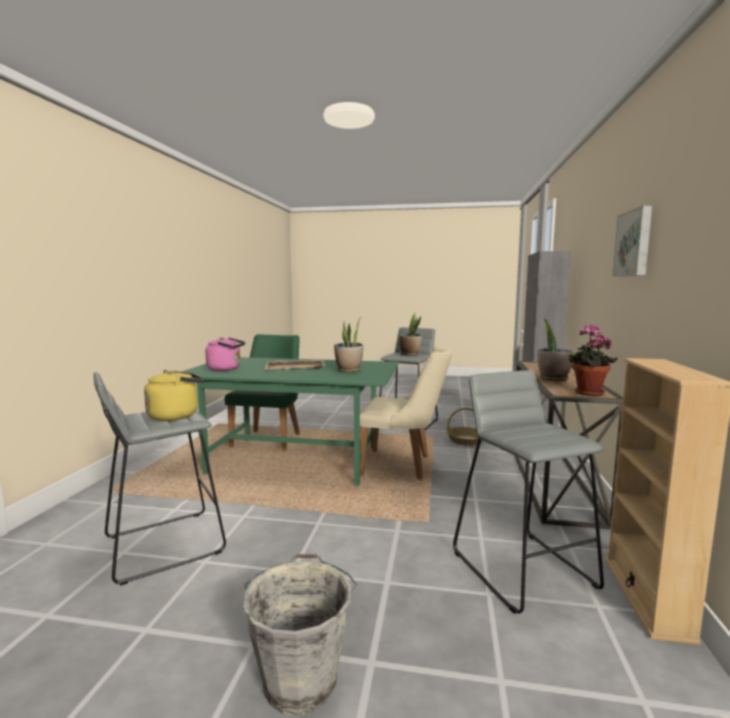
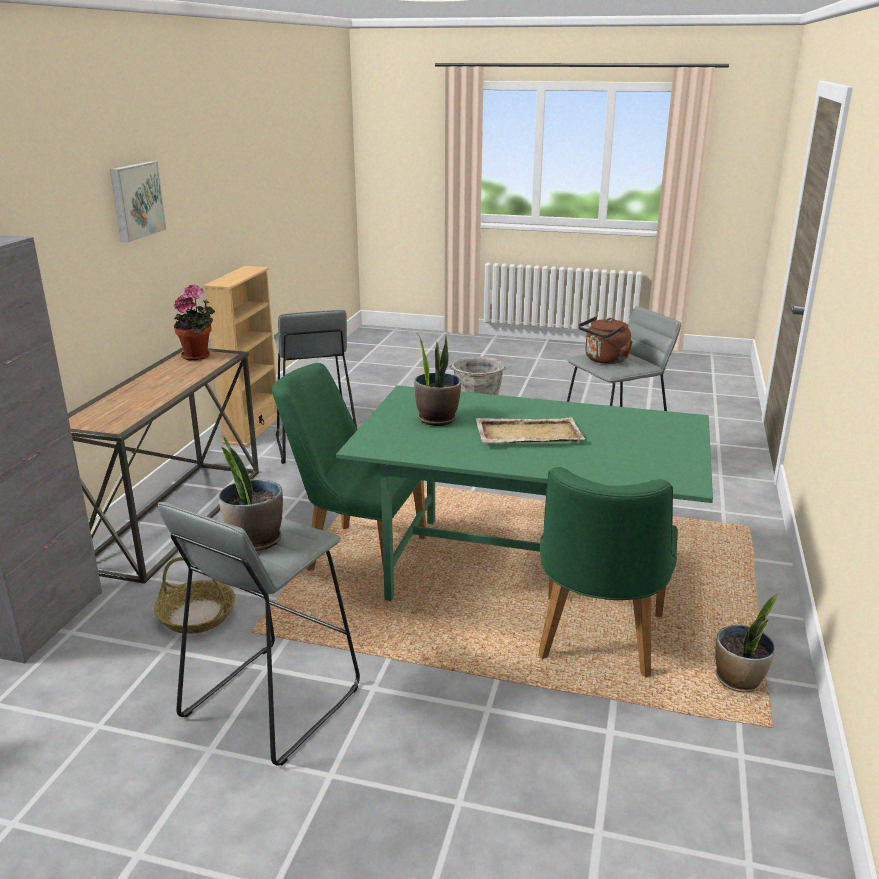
camera: 175 degrees left, 15 degrees up
yellow kettle [144,370,204,421] -> brown kettle [578,316,633,364]
pink kettle [205,337,245,371] -> none
beige chair [360,345,453,480] -> green chair [272,363,426,572]
potted plant [537,318,574,381] -> potted plant moved to [715,594,778,692]

